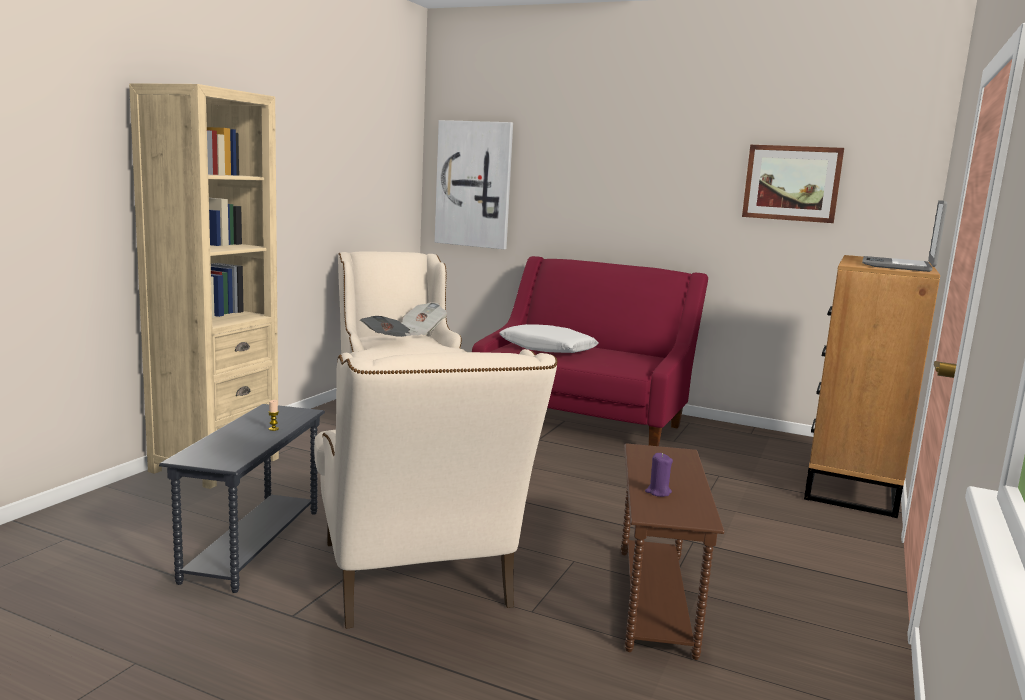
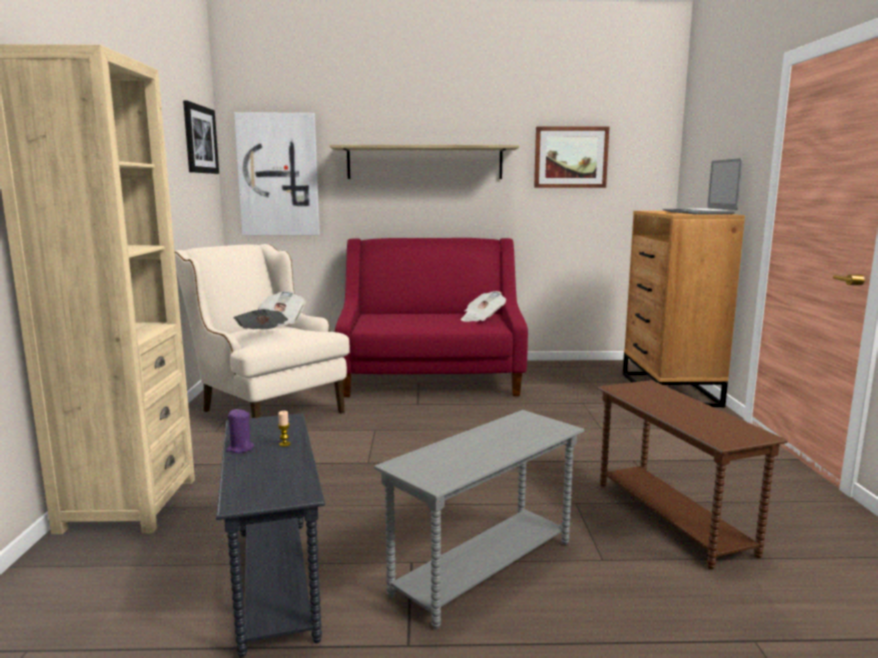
camera: 25 degrees left, 0 degrees up
beige armchair [314,349,558,629] -> grey side table [374,410,584,629]
white pillow [500,324,599,353] -> none
purple candle [645,453,673,497] -> purple candle moved to [226,409,254,453]
none -> picture [183,100,219,174]
none -> shelf [330,145,519,179]
none -> newspaper [461,291,506,322]

